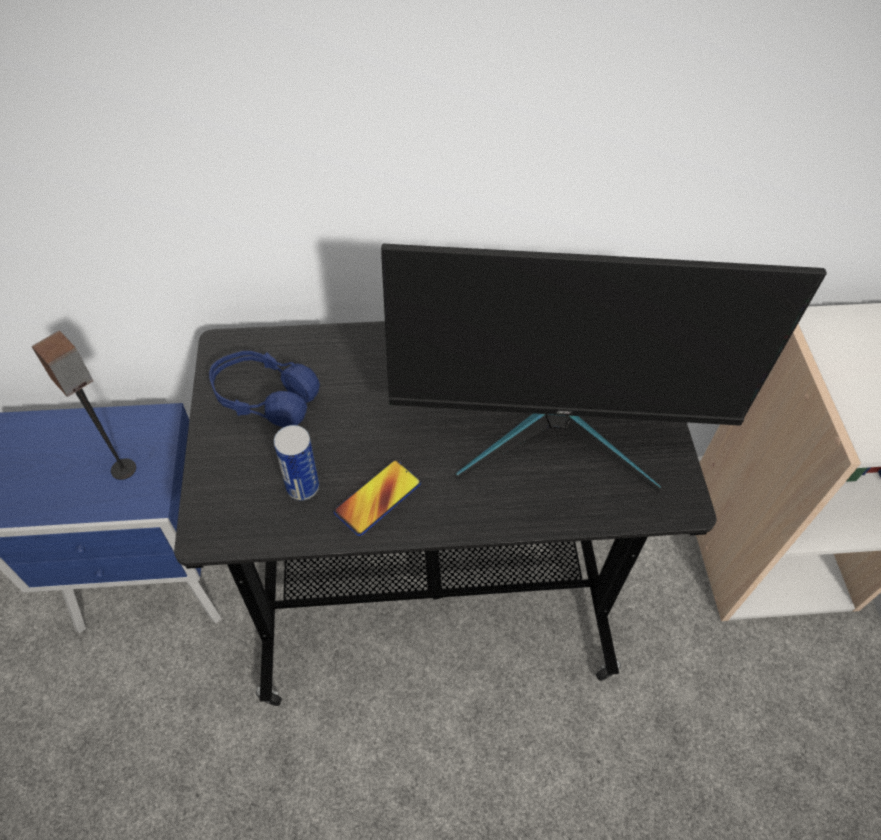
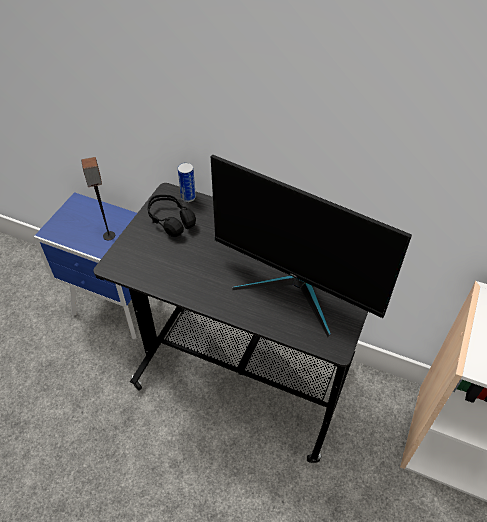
camera: 30 degrees right, 5 degrees down
blue headphones [209,351,320,427] -> black headphones [147,195,196,237]
can [274,425,319,500] -> can moved to [178,163,196,202]
phone [334,460,421,536] -> none

